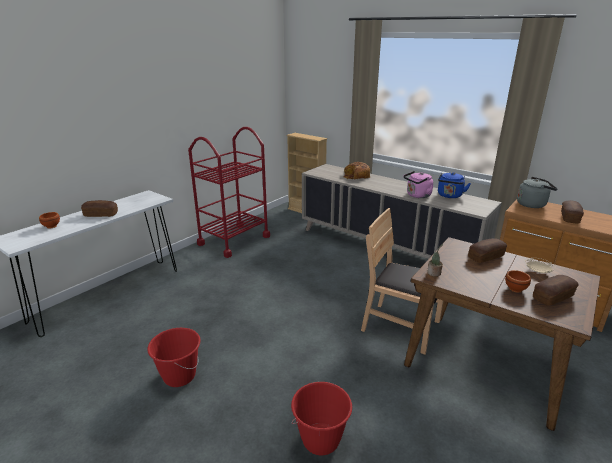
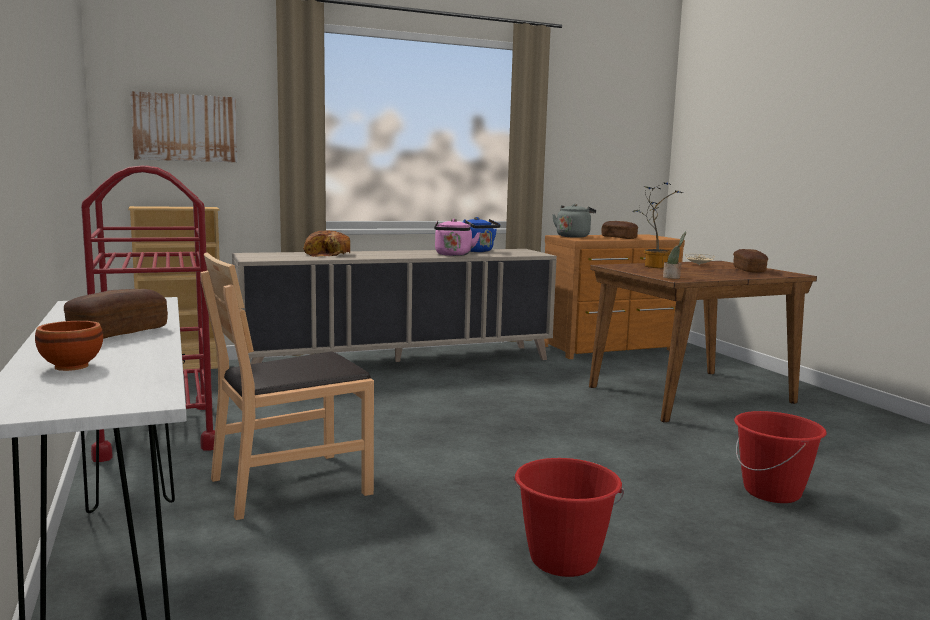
camera: 60 degrees left, 15 degrees down
brown chair [361,208,443,355] -> brown chair moved to [200,252,374,520]
bread [468,238,507,263] -> potted plant [633,182,683,268]
brown bowl [505,270,531,292] -> none
none -> picture [130,91,237,162]

